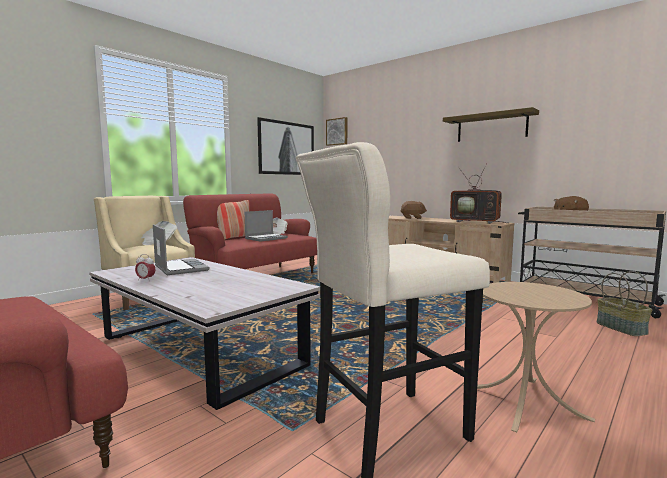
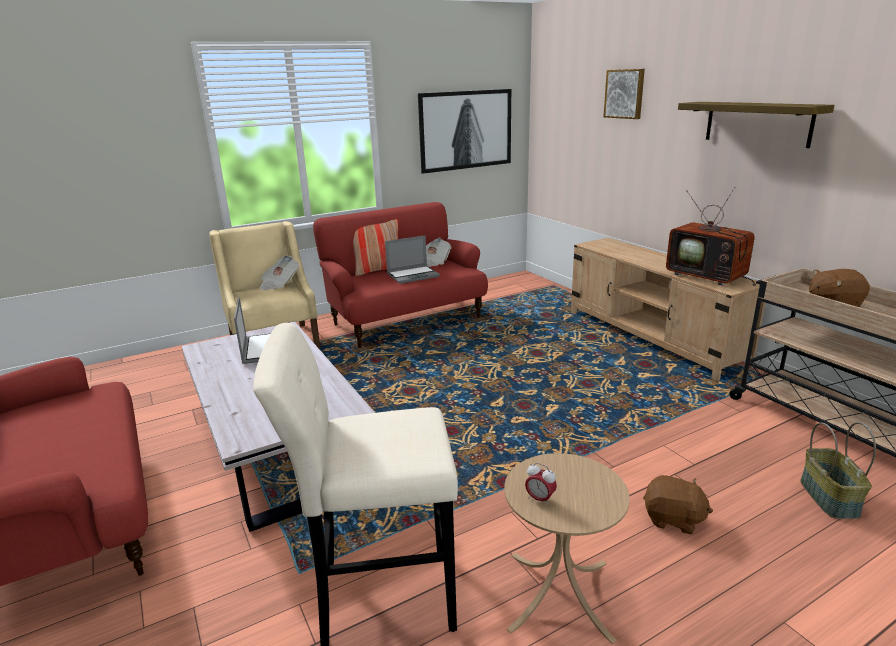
camera: 20 degrees right, 15 degrees up
alarm clock [135,254,156,281] -> alarm clock moved to [525,463,557,506]
picture [326,117,347,146] -> picture moved to [604,69,645,119]
brown plush toy [401,201,427,219] -> brown plush toy moved to [643,475,713,534]

